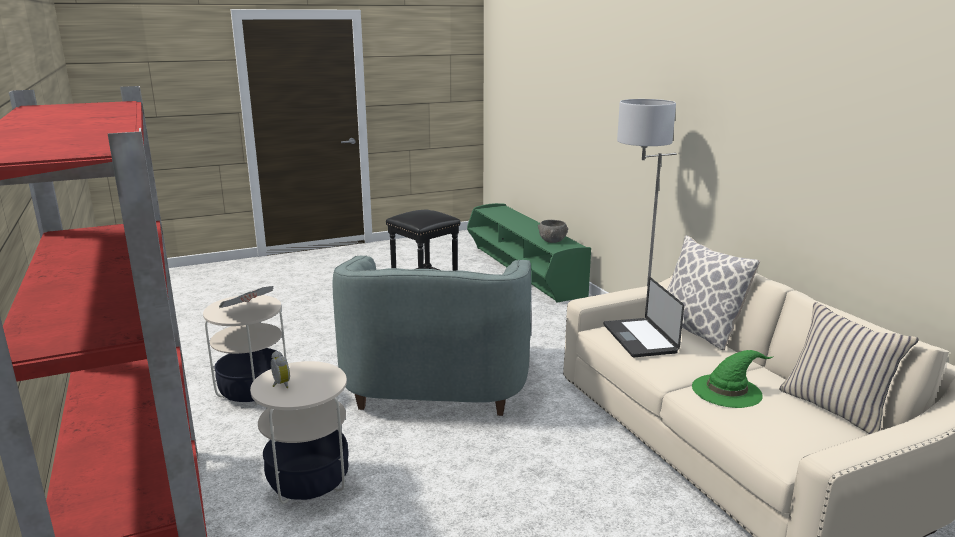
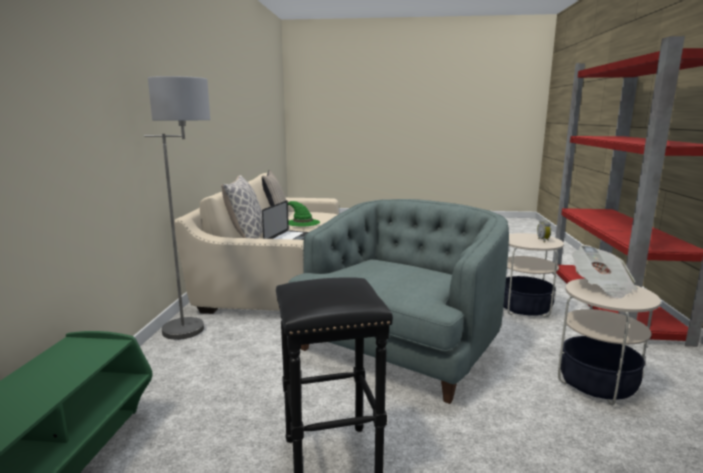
camera: 150 degrees left, 5 degrees down
grey bowl [538,220,568,243] -> none

